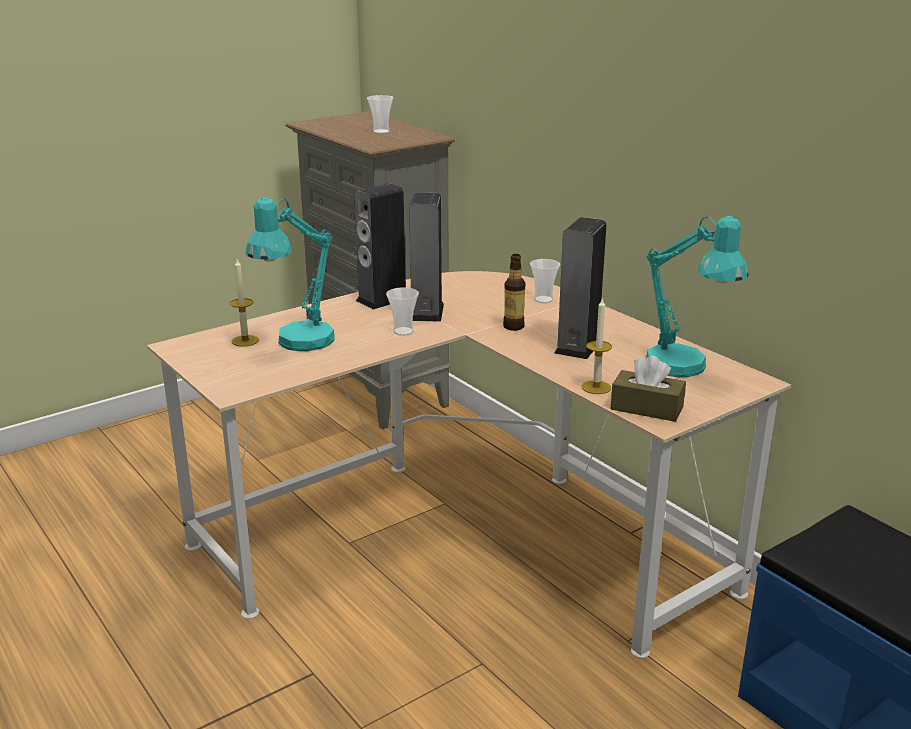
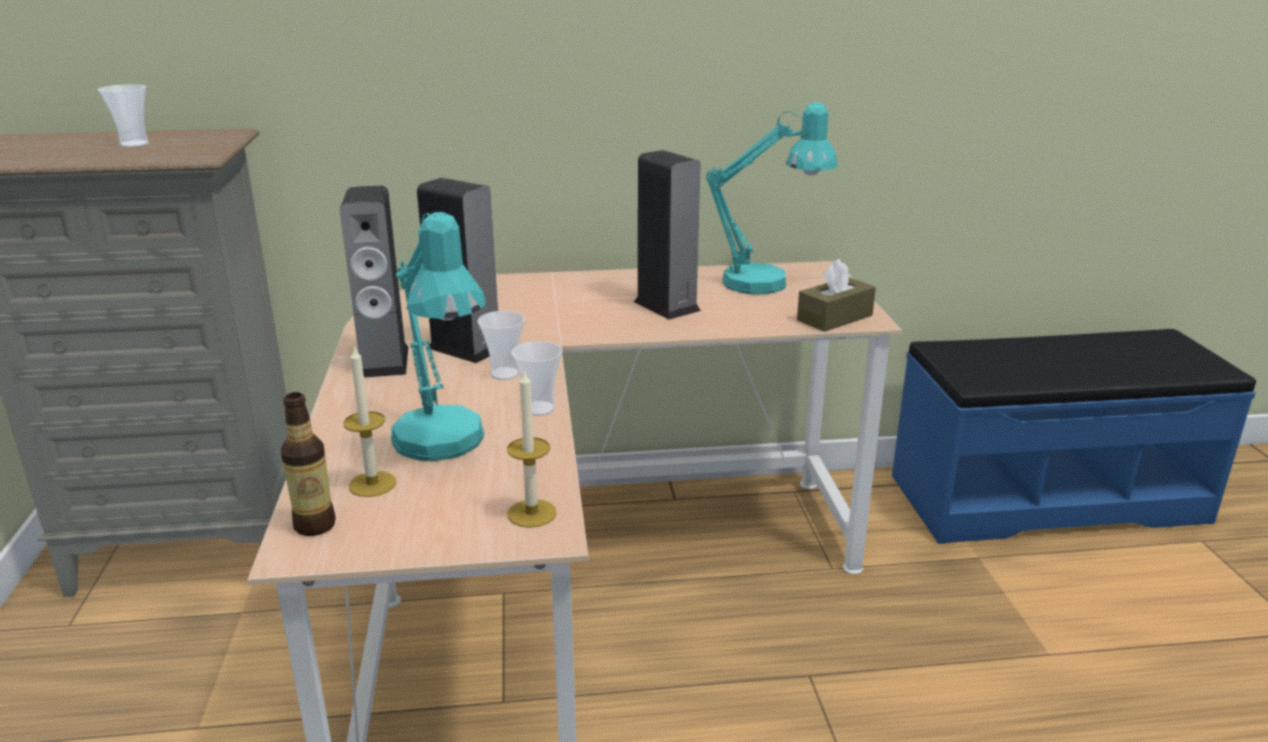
camera: 60 degrees left, 0 degrees up
bottle [503,254,525,331] -> bottle moved to [281,392,336,536]
cup [530,259,560,303] -> cup moved to [512,341,562,416]
candle [582,297,612,394] -> candle moved to [507,369,557,528]

